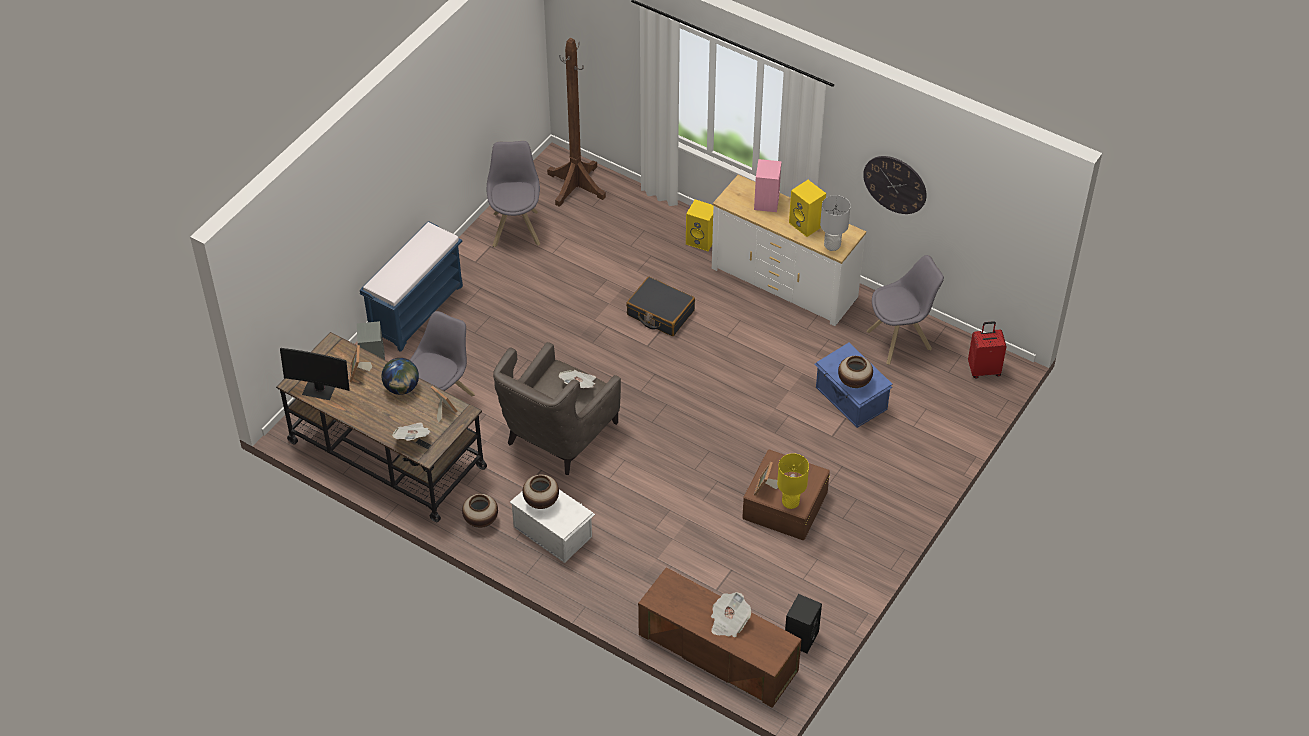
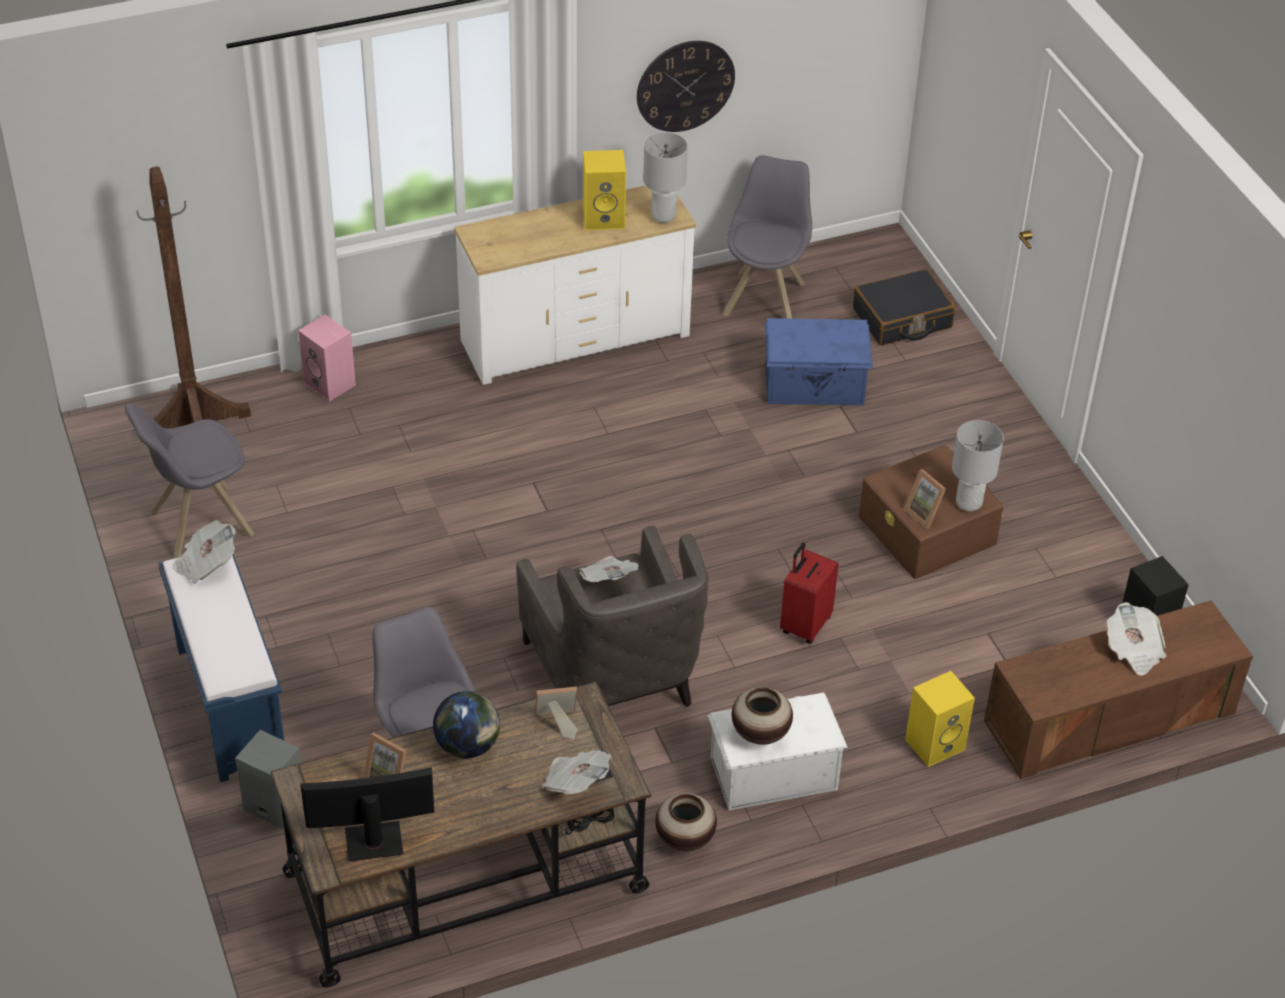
camera: 55 degrees left, 5 degrees down
monitor [280,348,350,400] -> monitor turned 150 degrees counterclockwise [300,767,434,861]
grey chair [487,141,540,247] -> grey chair turned 60 degrees counterclockwise [125,403,254,559]
black suitcase [626,276,695,336] -> black suitcase moved to [853,269,955,345]
yellow speaker [686,199,713,251] -> yellow speaker moved to [905,671,975,767]
pink speaker [754,159,781,212] -> pink speaker moved to [298,314,356,402]
yellow table lamp [777,453,809,509] -> grey table lamp [952,420,1004,512]
vase [838,356,873,388] -> none
red suitcase [968,321,1007,378] -> red suitcase moved to [780,543,838,644]
none -> newspaper [172,520,236,584]

